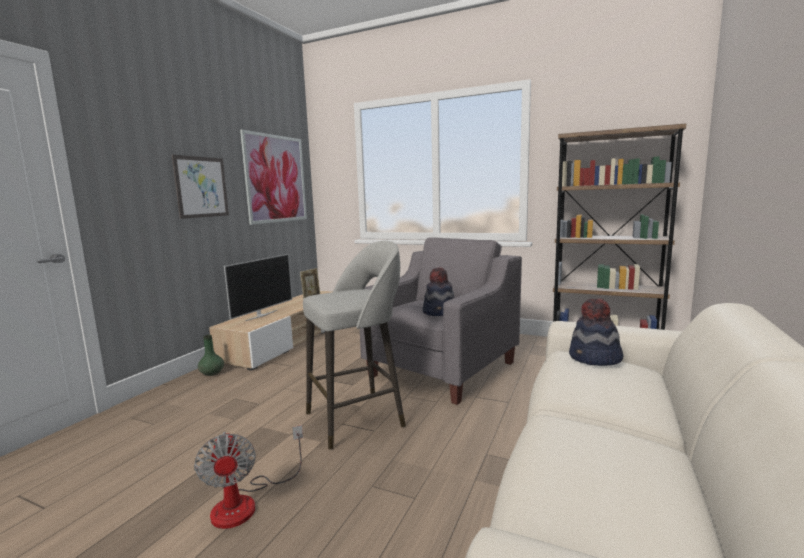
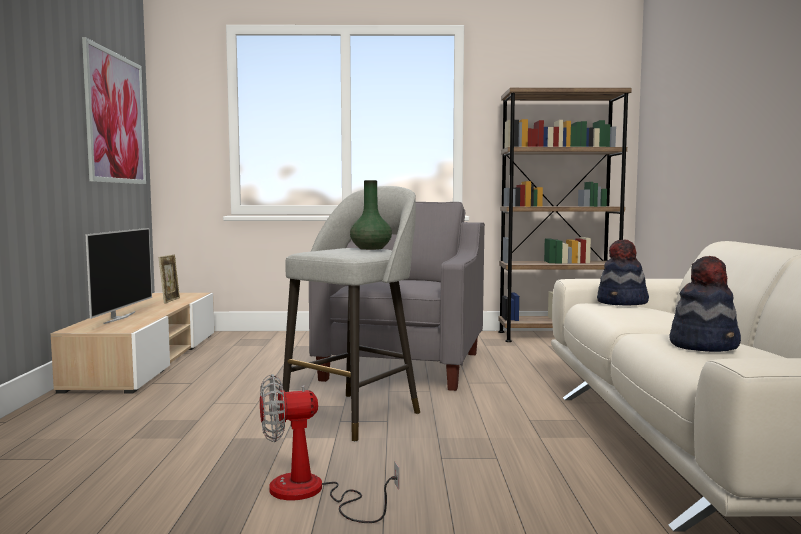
camera: 25 degrees left, 5 degrees down
picture [172,155,229,219] -> none
fan [194,425,303,529] -> fan turned 120 degrees clockwise [260,374,399,523]
green vase [198,335,224,376] -> green vase moved to [350,180,392,250]
hat [423,267,454,316] -> hat moved to [669,256,741,352]

